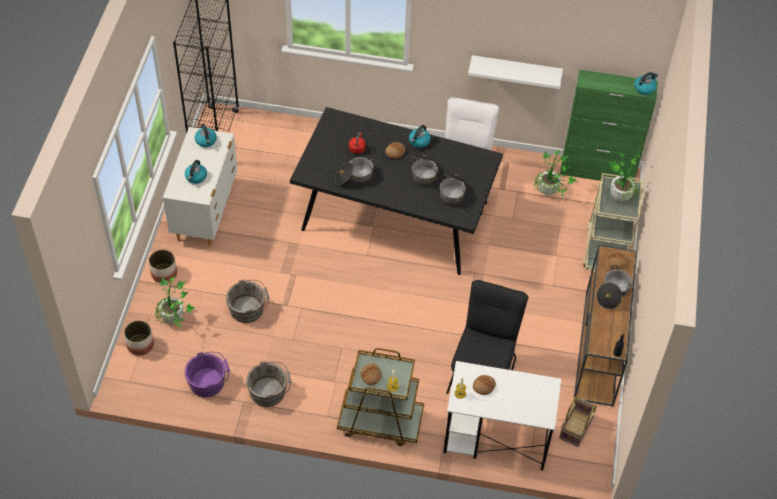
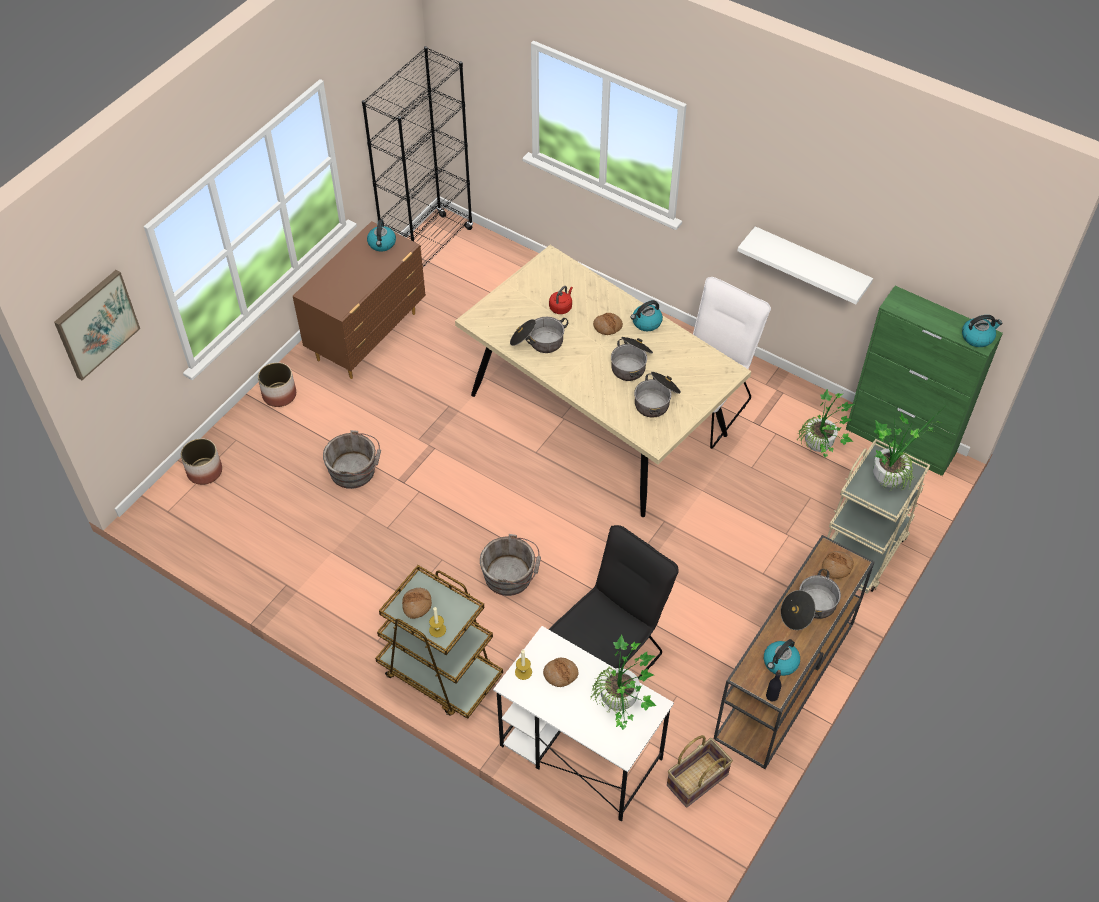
camera: 25 degrees right, 0 degrees up
potted plant [155,277,194,328] -> potted plant moved to [590,635,656,731]
white dresser [163,127,238,246] -> brown dresser [293,221,426,379]
kettle [185,160,207,184] -> kettle moved to [764,639,800,676]
purple bucket [185,352,230,397] -> none
grey bucket [246,361,291,407] -> grey bucket moved to [480,534,541,596]
black dining table [290,107,503,275] -> beige dining table [455,245,751,517]
none -> picture [54,270,140,380]

